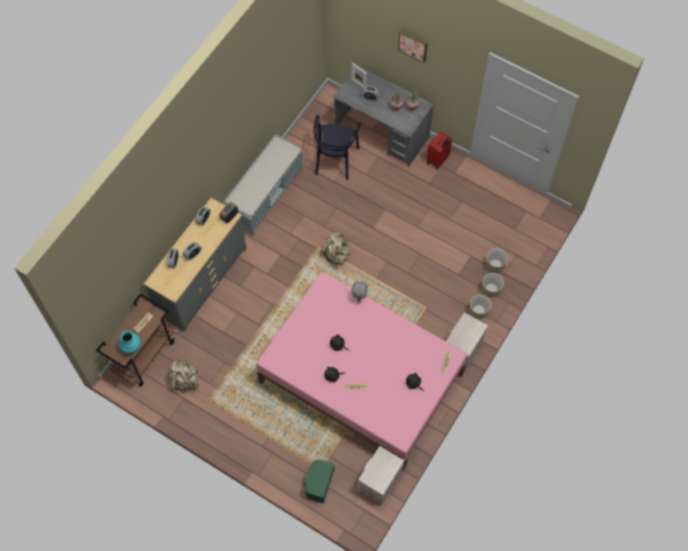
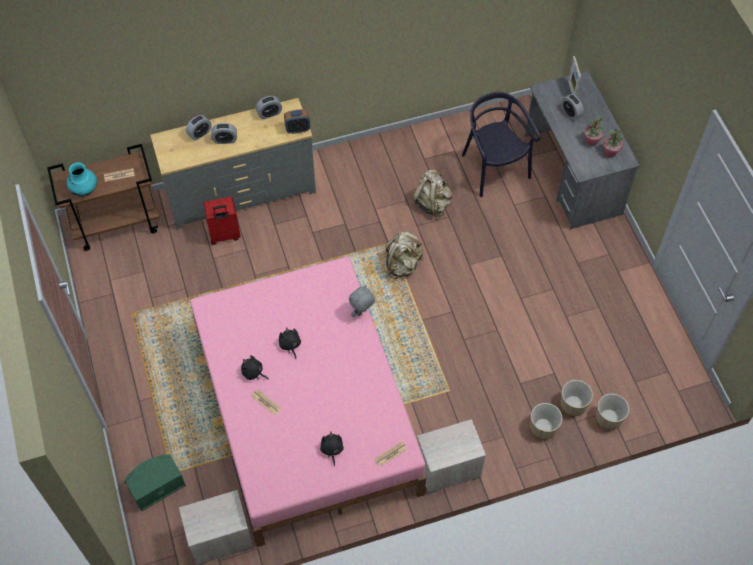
camera: 40 degrees right, 5 degrees down
beige backpack [169,359,199,392] -> beige backpack moved to [412,170,452,218]
grey bench [223,134,303,236] -> none
black chair [313,115,361,180] -> black chair turned 105 degrees clockwise [462,92,540,197]
picture [398,29,428,63] -> none
red suitcase [426,132,452,170] -> red suitcase moved to [203,197,241,245]
planter [470,294,491,319] -> planter moved to [596,393,629,430]

